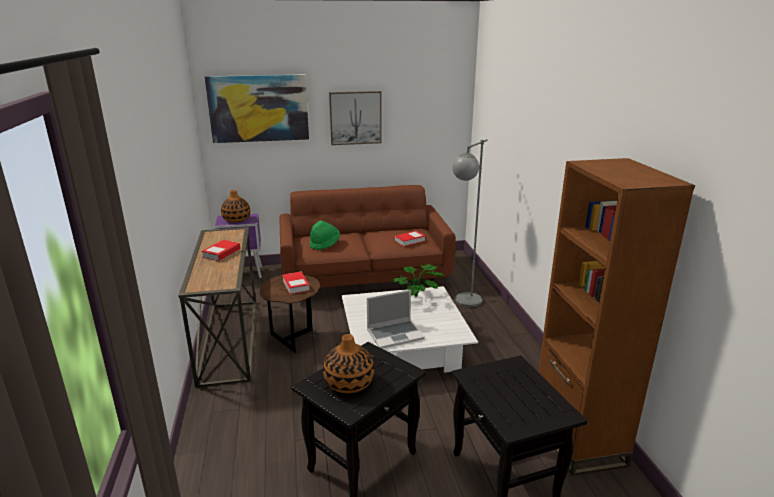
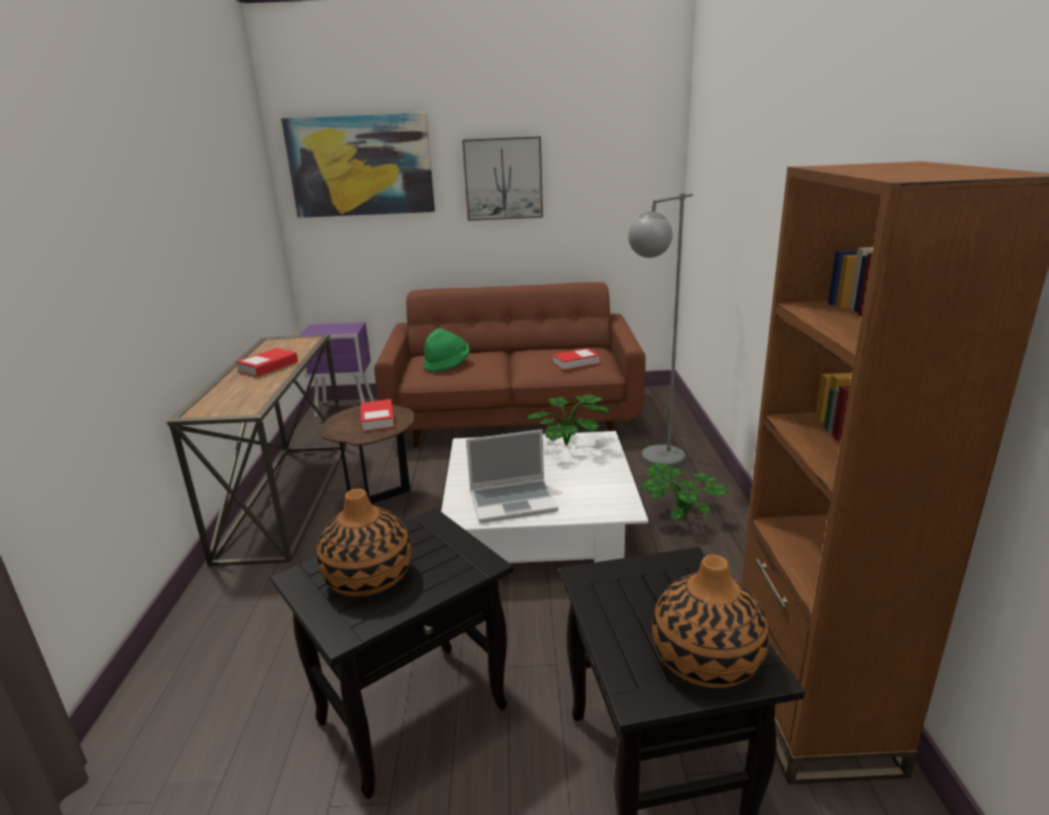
camera: 10 degrees right, 0 degrees up
vase [221,190,250,222] -> vase moved to [652,555,769,688]
none -> potted plant [640,461,728,520]

